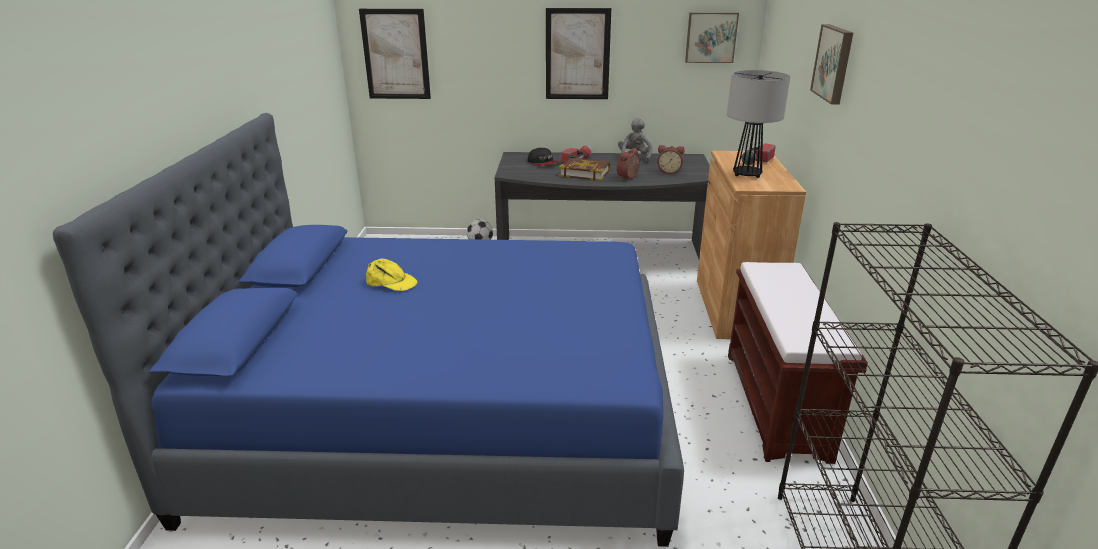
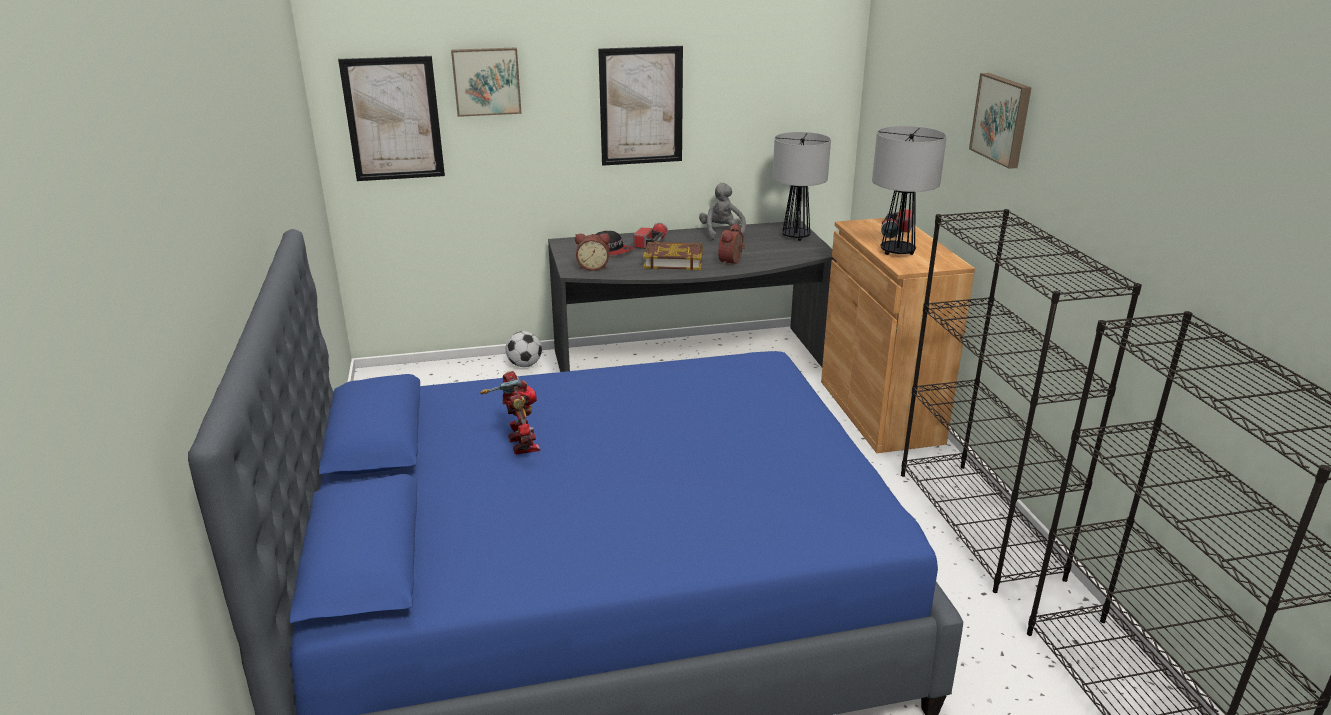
camera: 15 degrees left, 0 degrees up
yellow cap [366,259,418,291] -> toy robot [480,371,540,454]
alarm clock [657,145,685,174] -> alarm clock moved to [575,233,610,271]
picture [685,12,739,63] -> picture moved to [451,48,522,117]
brown bench [728,262,868,464] -> black bookcase [901,209,1142,593]
none -> table lamp [772,132,831,241]

